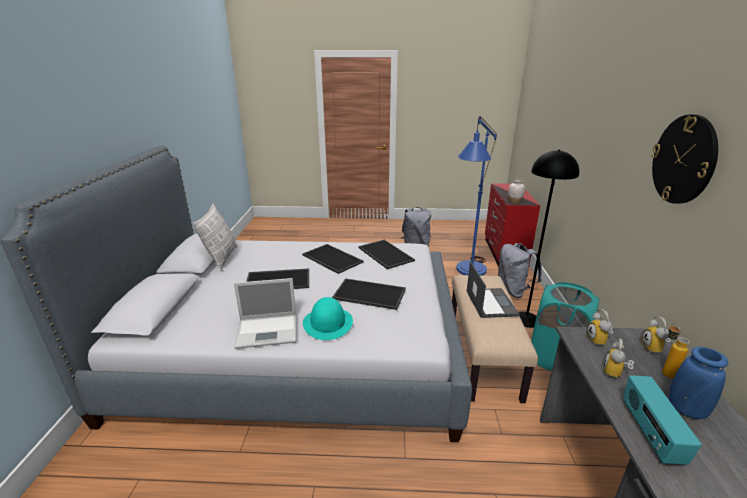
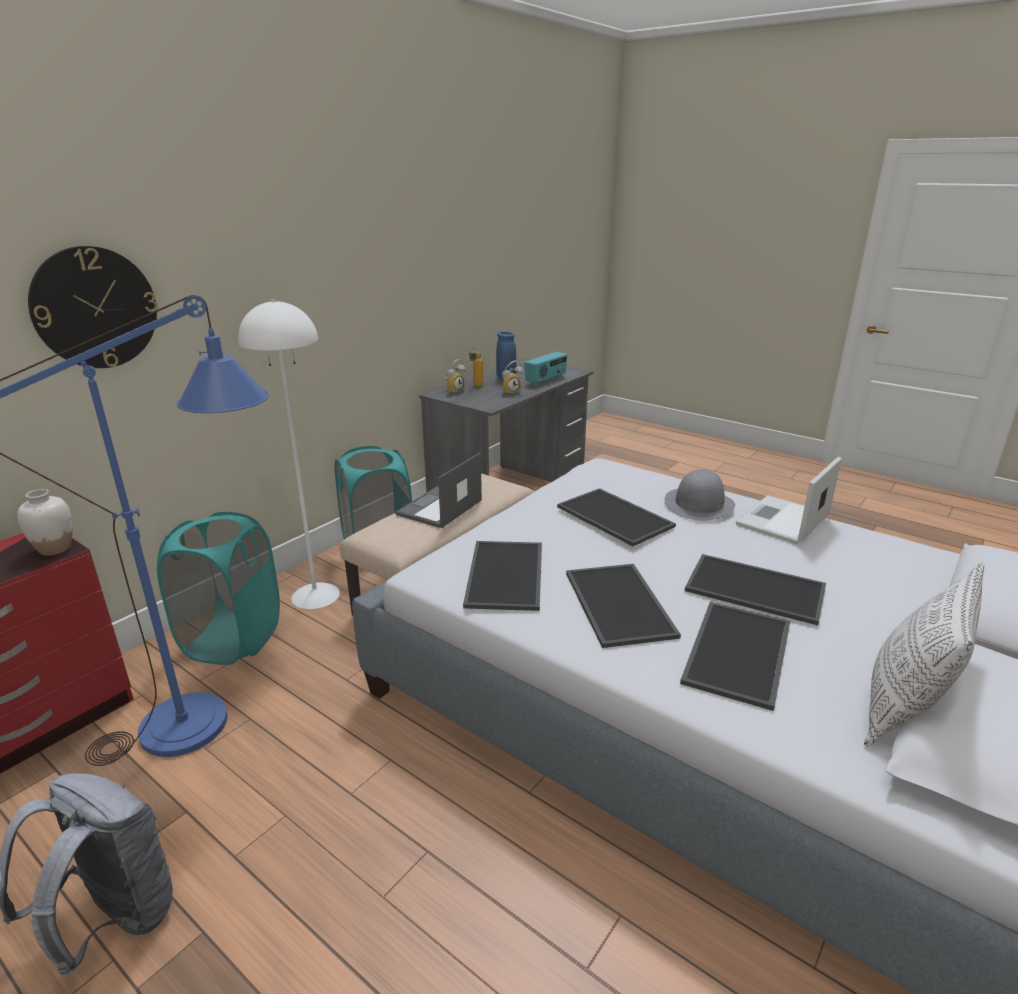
camera: 145 degrees left, 0 degrees up
laptop [234,278,296,349] -> laptop turned 75 degrees counterclockwise [736,457,842,544]
turquoise hat [303,297,353,340] -> grey hat [665,469,735,521]
grey backpack [498,243,542,298] -> turquoise laundry basket [157,512,280,665]
black floor lamp [518,150,579,328] -> white floor lamp [238,300,340,609]
alarm clock [586,310,613,347] -> none
wall clock [652,114,718,204] -> wall clock moved to [28,246,158,368]
none -> tray [680,602,790,711]

